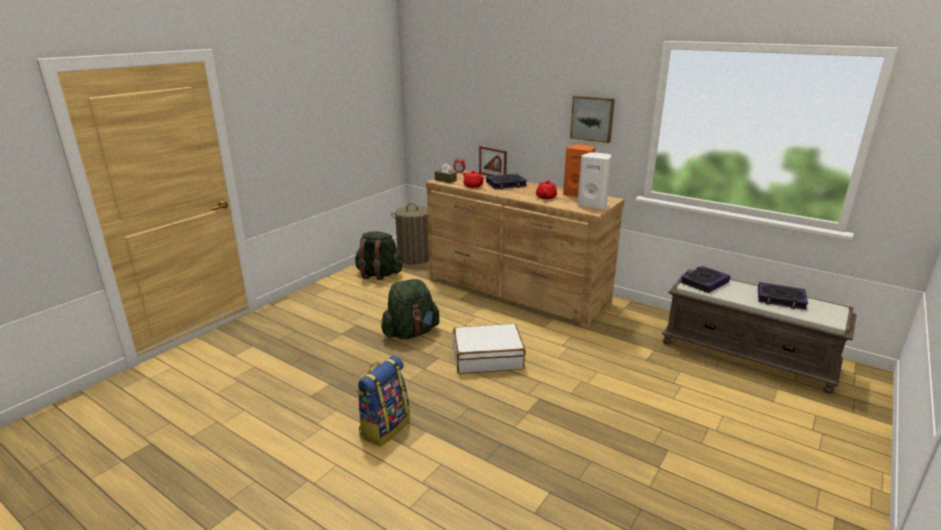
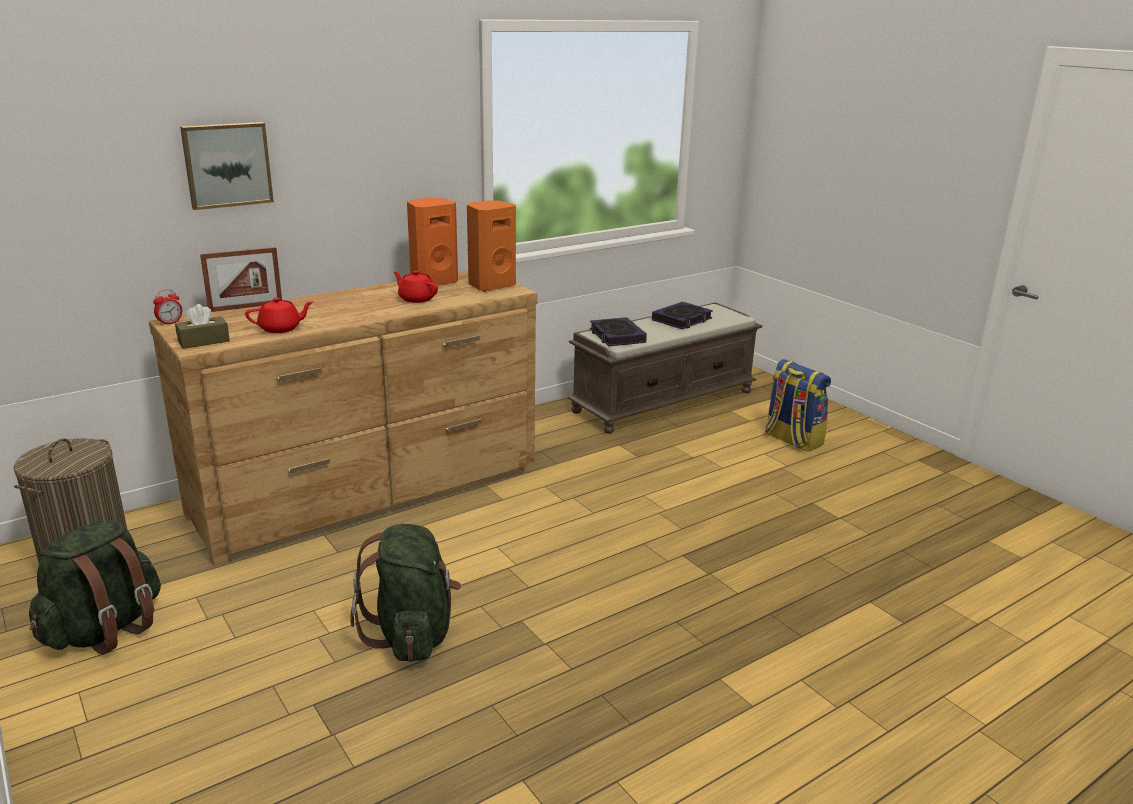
camera: 70 degrees left, 0 degrees up
backpack [356,356,410,446] -> backpack moved to [765,359,831,452]
white suitcase [453,323,525,374] -> none
book [486,174,527,190] -> none
picture [570,96,615,143] -> picture moved to [180,122,274,210]
white speaker [578,152,612,209] -> orange speaker [467,200,516,292]

